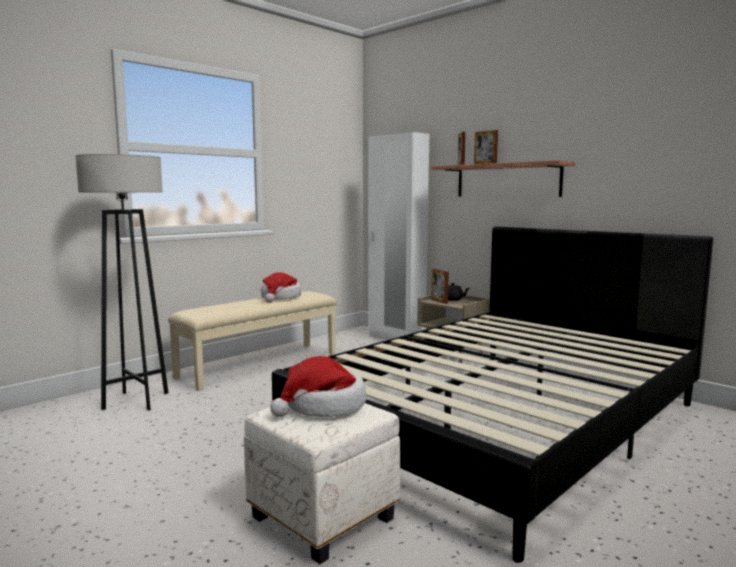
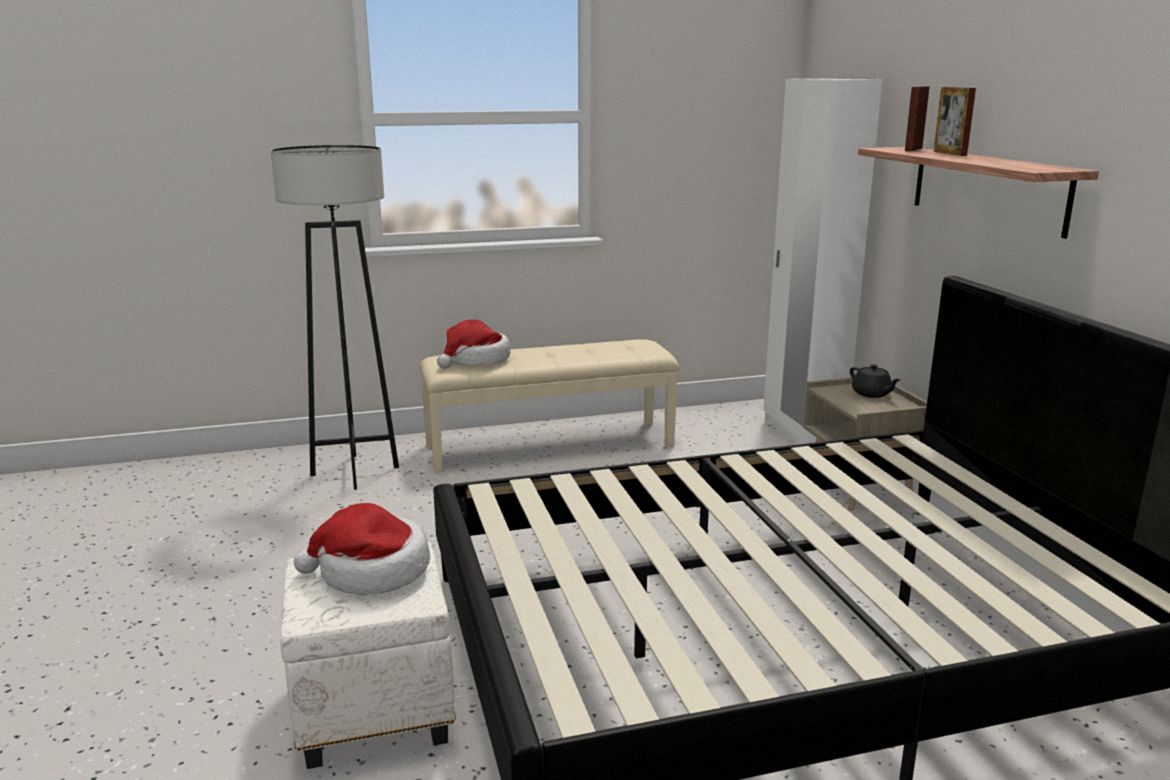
camera: 30 degrees right, 10 degrees up
hat [261,272,301,302] -> hat moved to [437,319,510,369]
picture frame [431,269,449,304] -> none

